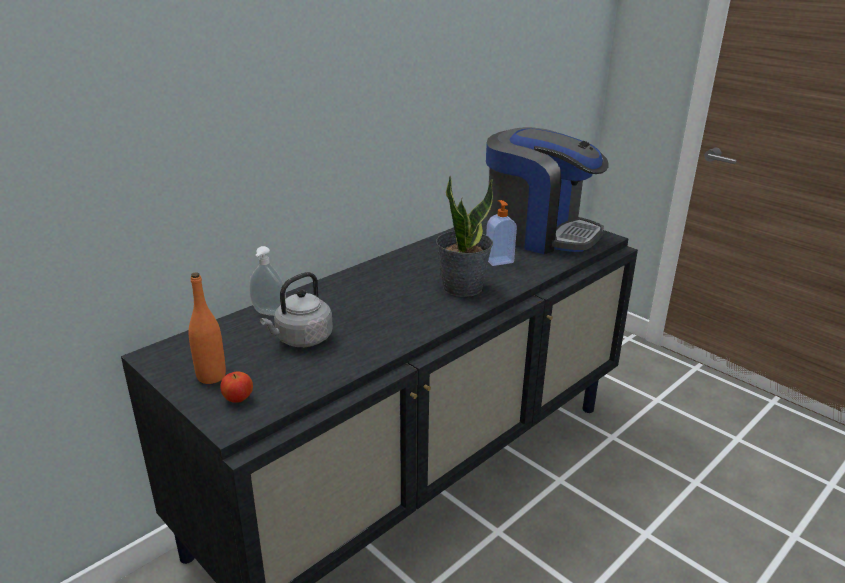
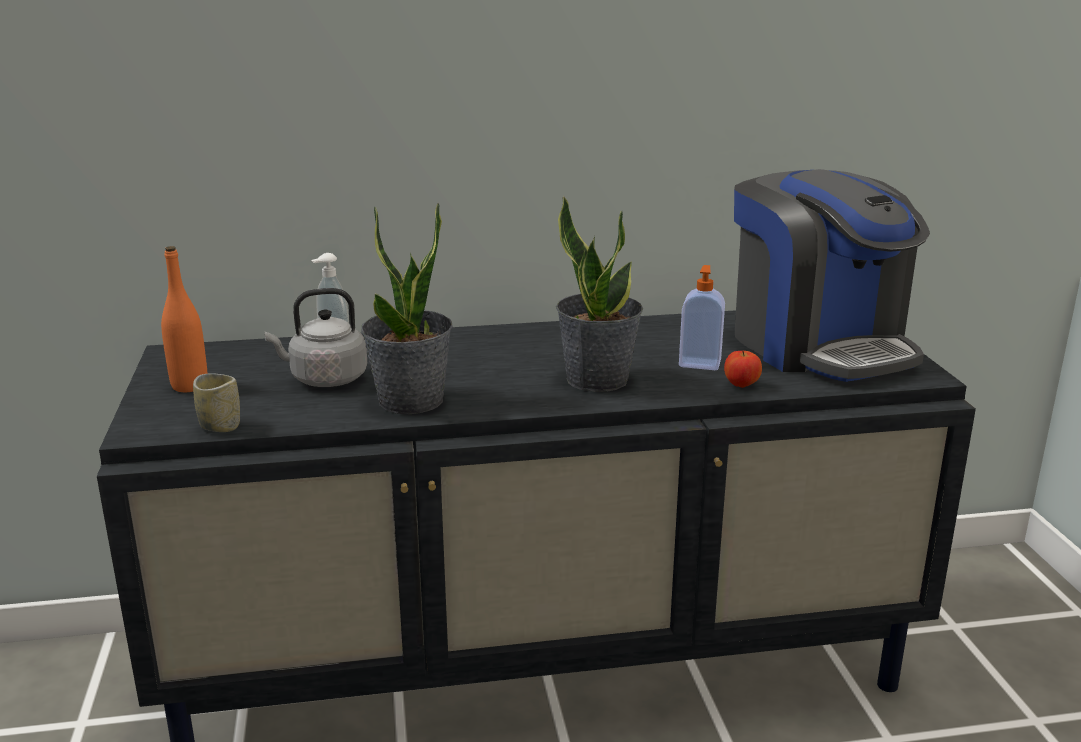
camera: 35 degrees right, 5 degrees down
apple [220,371,253,403] -> apple moved to [724,351,762,388]
none -> cup [193,374,240,432]
none -> potted plant [361,203,453,414]

